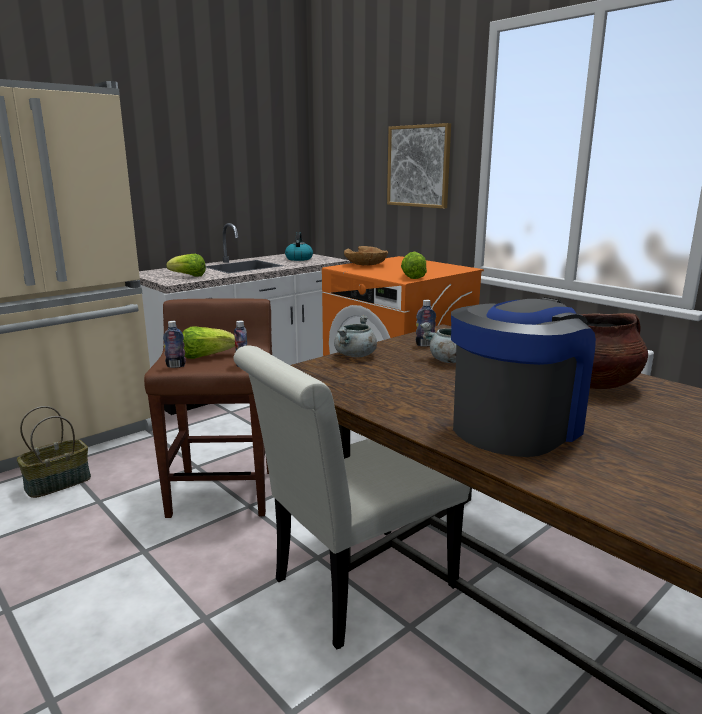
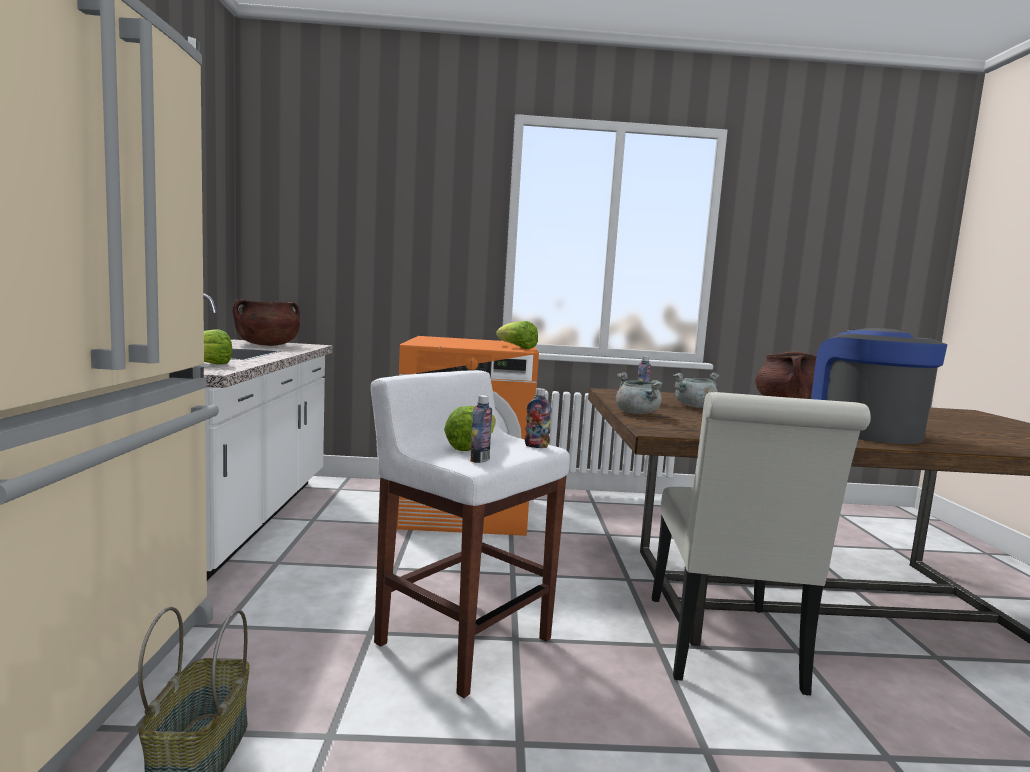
camera: 50 degrees left, 10 degrees down
brown stool [144,298,272,518] -> white stool [370,370,570,698]
kettle [285,232,313,261] -> brown cooking pot [232,299,300,346]
brown bowl [344,246,388,265] -> none
picture [387,123,451,209] -> none

